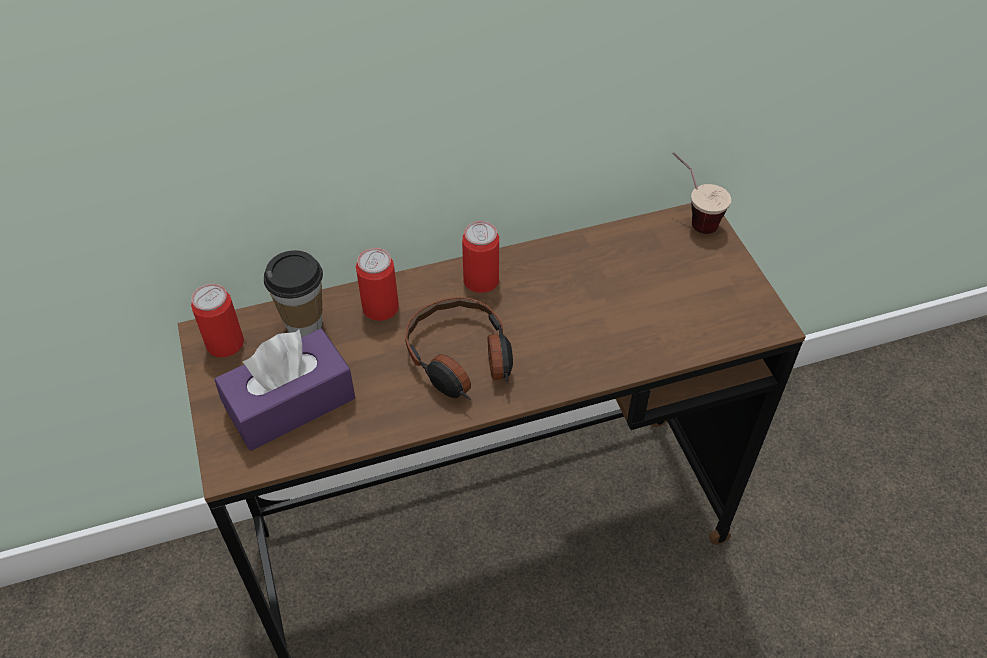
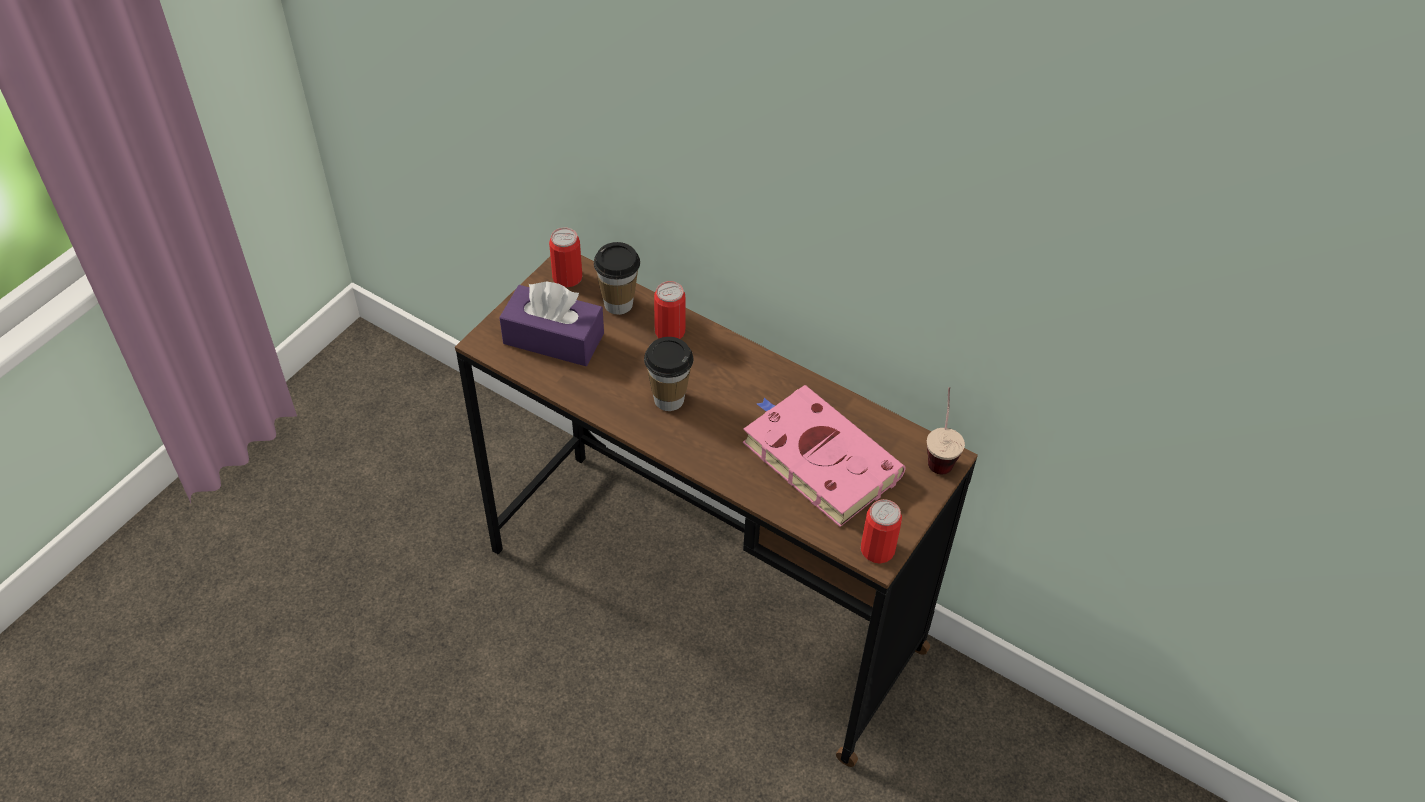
camera: 50 degrees right, 0 degrees up
headphones [405,297,513,400] -> cup [644,337,693,411]
can [462,221,499,293] -> can moved to [861,499,902,563]
none -> pink book [743,385,906,527]

